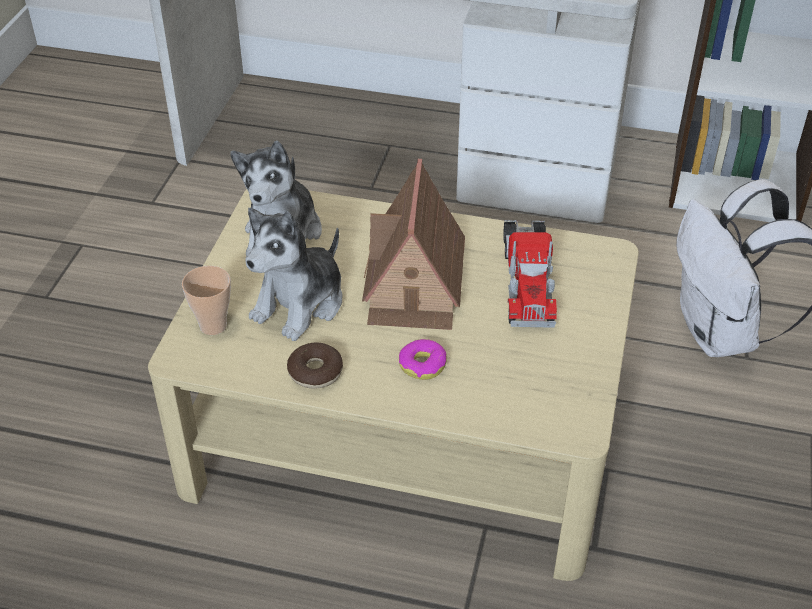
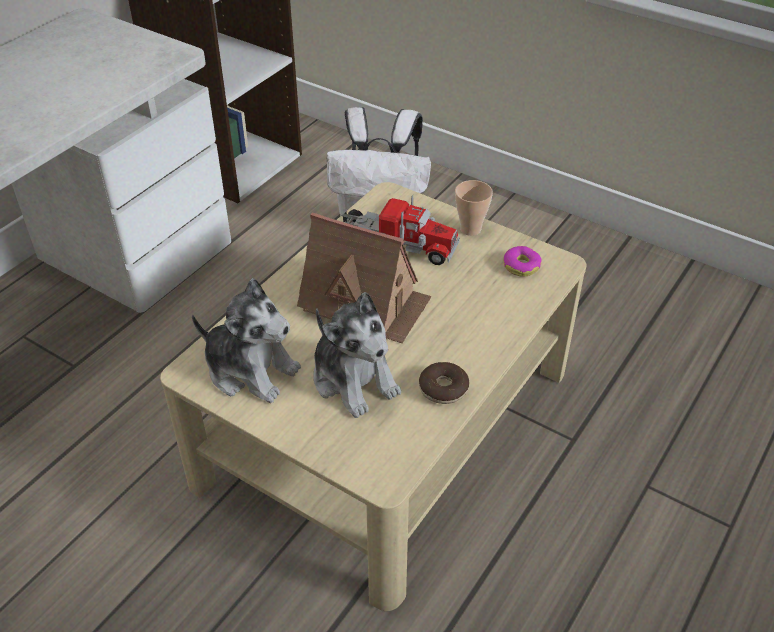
camera: 70 degrees left, 0 degrees up
cup [182,266,231,335] -> cup moved to [455,180,493,236]
donut [399,339,447,380] -> donut moved to [504,246,541,277]

